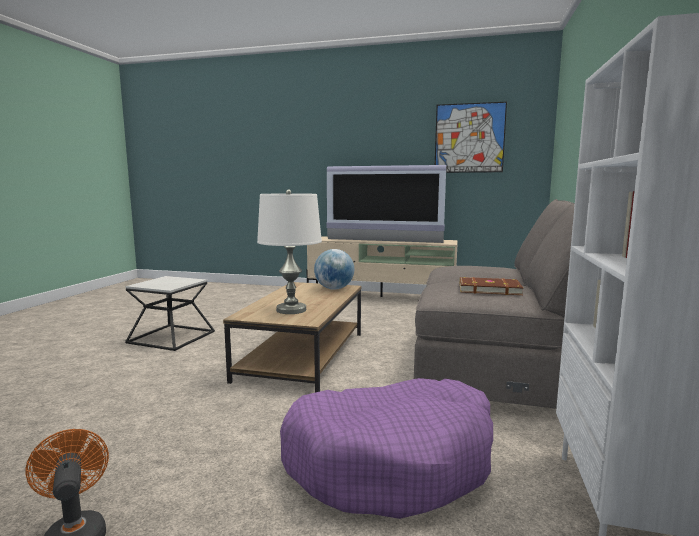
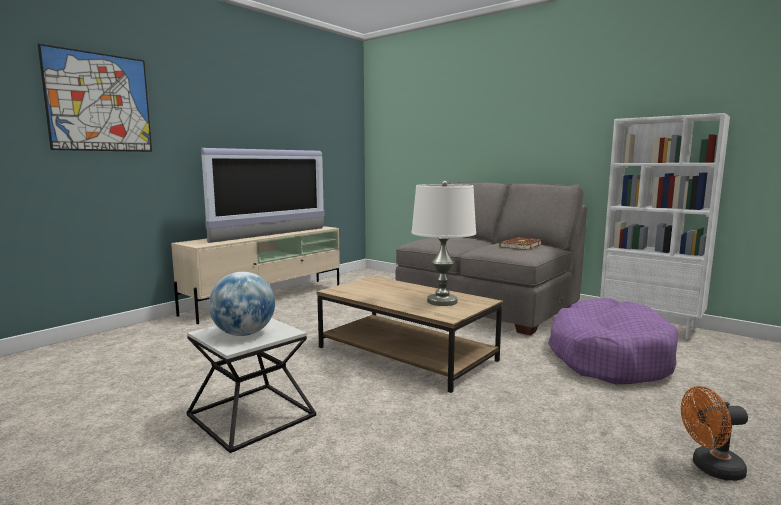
camera: 65 degrees left, 0 degrees up
globe [314,249,354,290] -> globe moved to [209,272,275,336]
picture [435,102,507,173] -> picture moved to [38,44,152,152]

